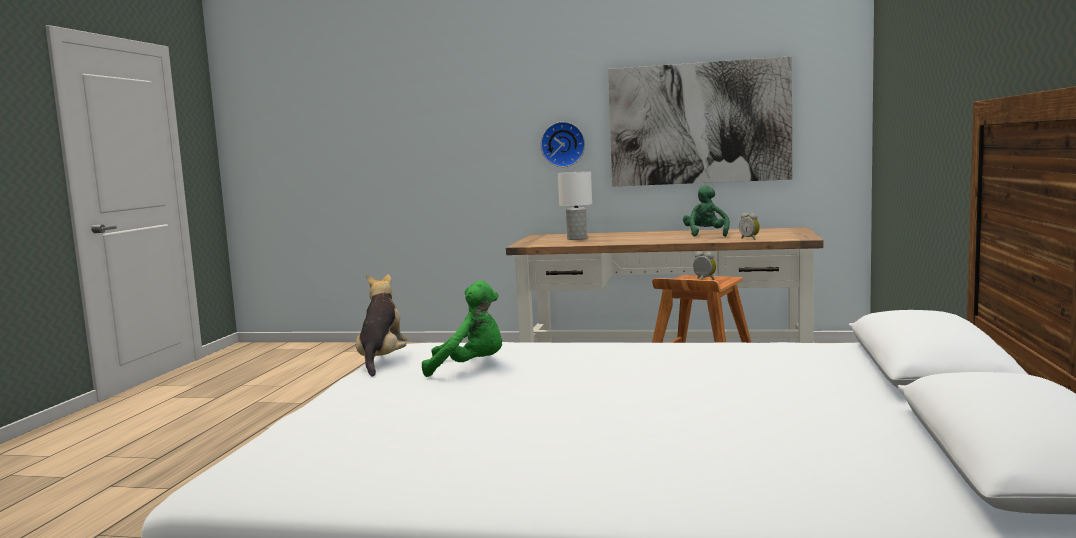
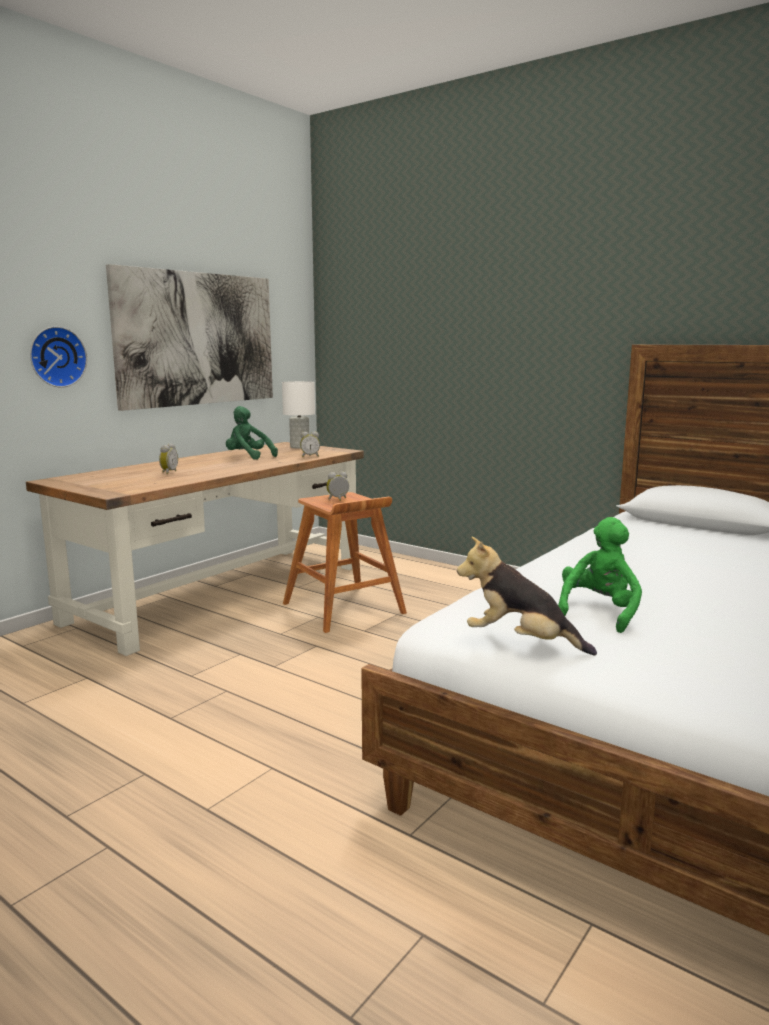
camera: 65 degrees left, 5 degrees up
white table lamp [558,171,592,240] -> white table lamp moved to [282,381,315,448]
none -> alarm clock [159,443,178,474]

